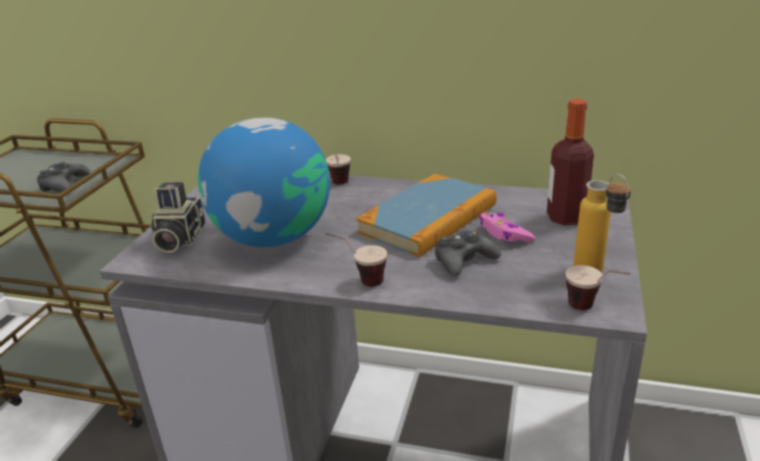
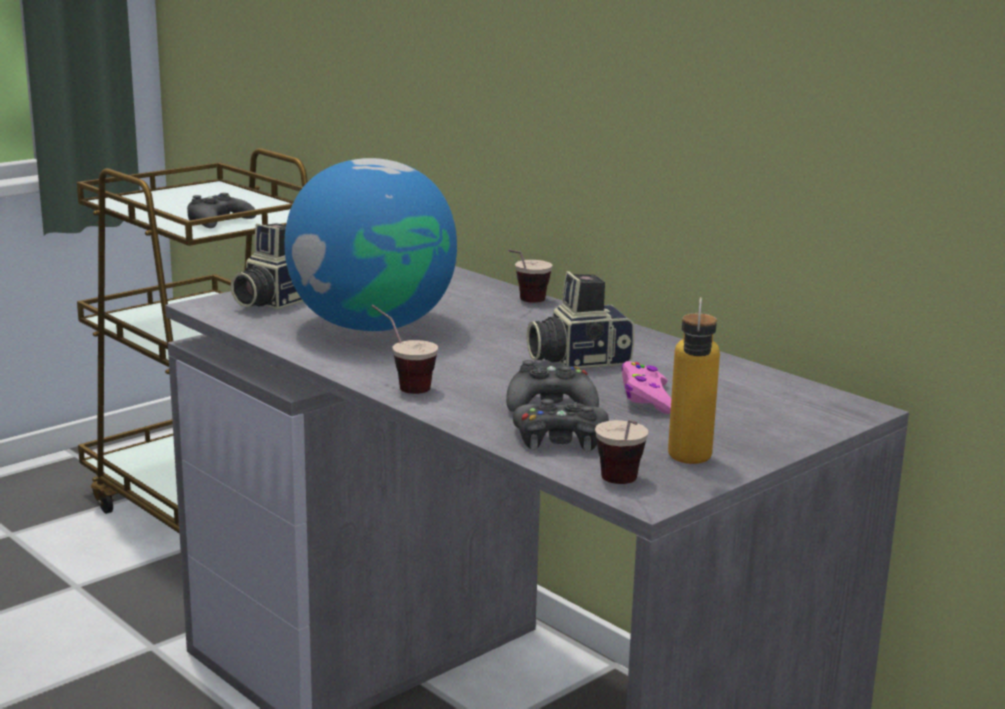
camera: 30 degrees right, 10 degrees down
book [356,174,496,257] -> camera [527,271,634,368]
bottle [547,99,594,225] -> none
none -> black game controller [513,399,609,451]

